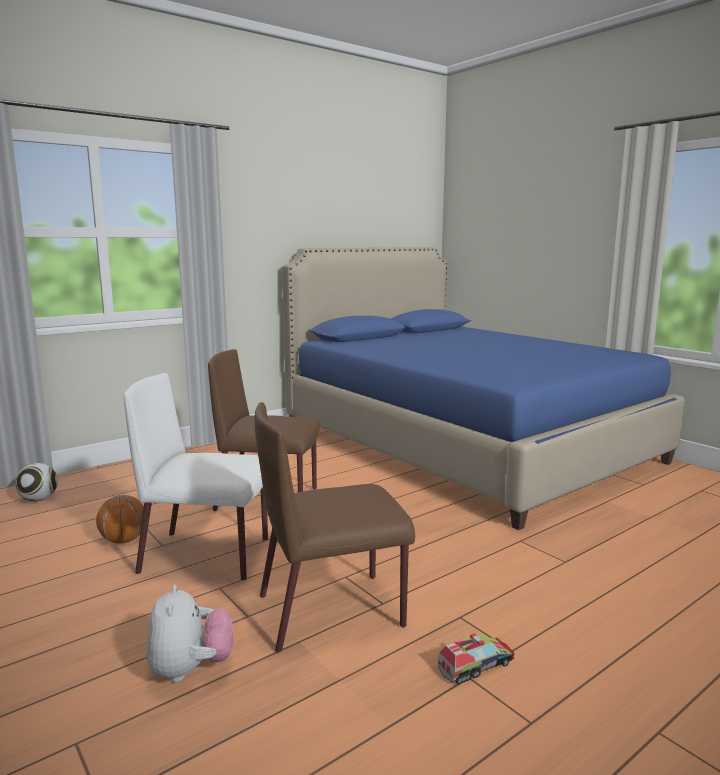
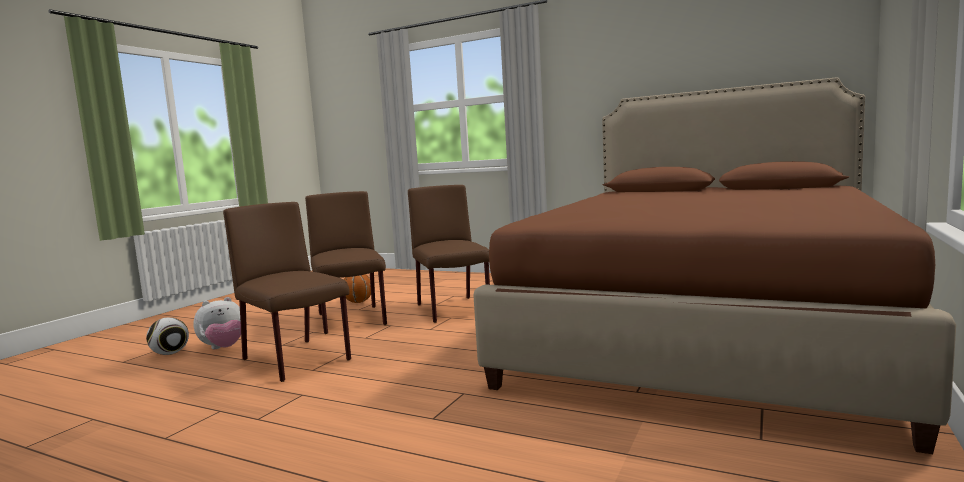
camera: 65 degrees right, 5 degrees down
football [15,463,58,501] -> football moved to [146,317,189,355]
white chair [124,373,268,581] -> brown chair [305,191,387,334]
blue bed [282,247,685,530] -> brown bed [473,77,956,454]
toy truck [438,633,515,684] -> none

